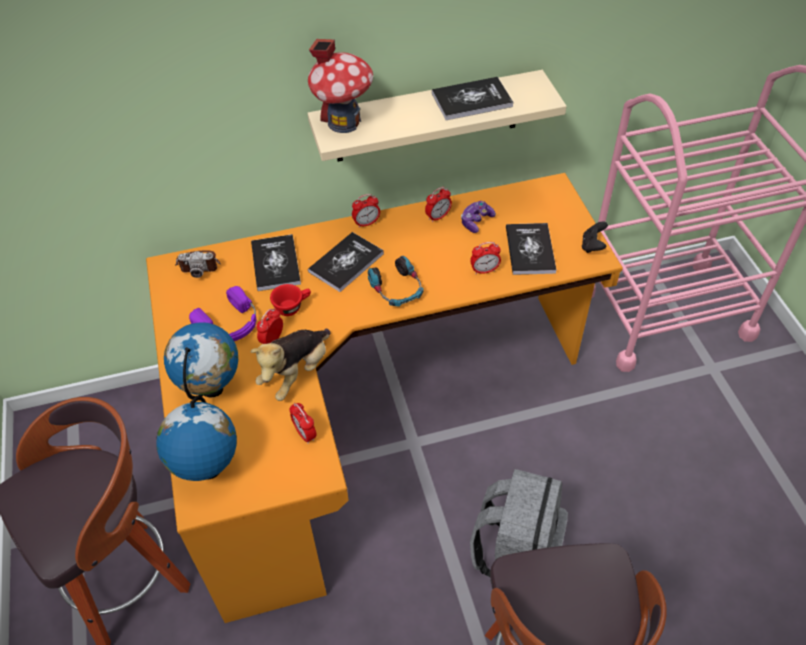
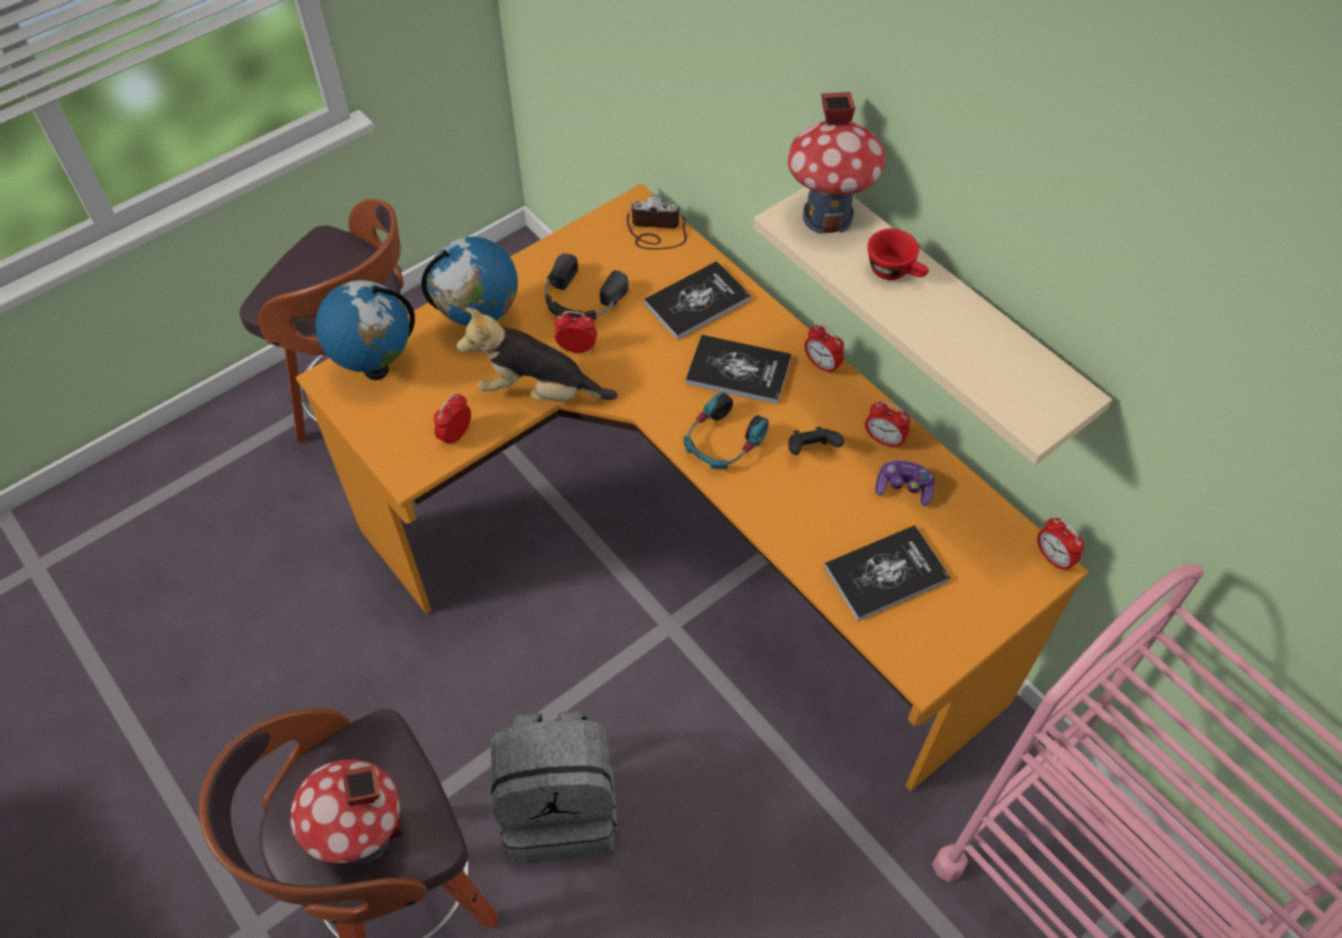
camera: 65 degrees right, 5 degrees up
camera [175,250,221,278] -> camera turned 120 degrees clockwise [627,194,687,250]
purple headphones [189,286,257,341] -> black headphones [545,254,629,320]
red cup [270,284,311,316] -> red cup moved to [868,229,929,280]
book [432,77,514,120] -> none
alarm clock [470,242,501,274] -> alarm clock moved to [1037,518,1084,572]
black game controller [582,221,608,253] -> black game controller moved to [788,427,844,455]
none -> toy house [290,759,402,865]

